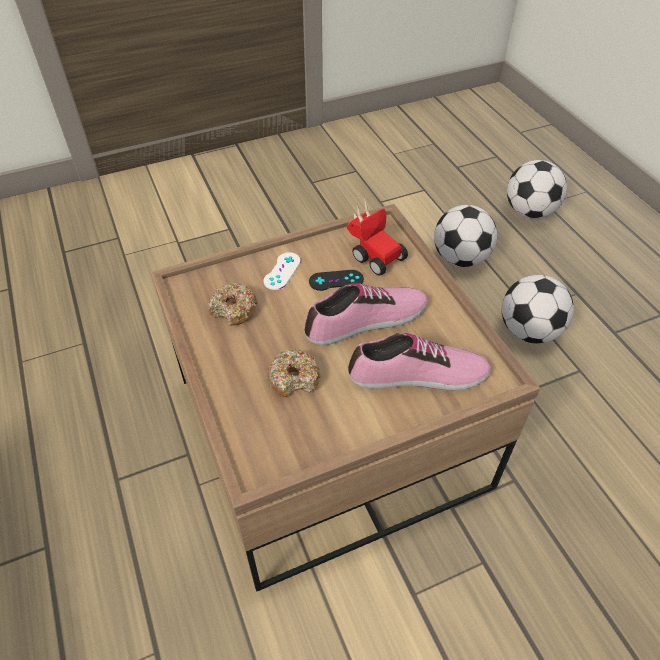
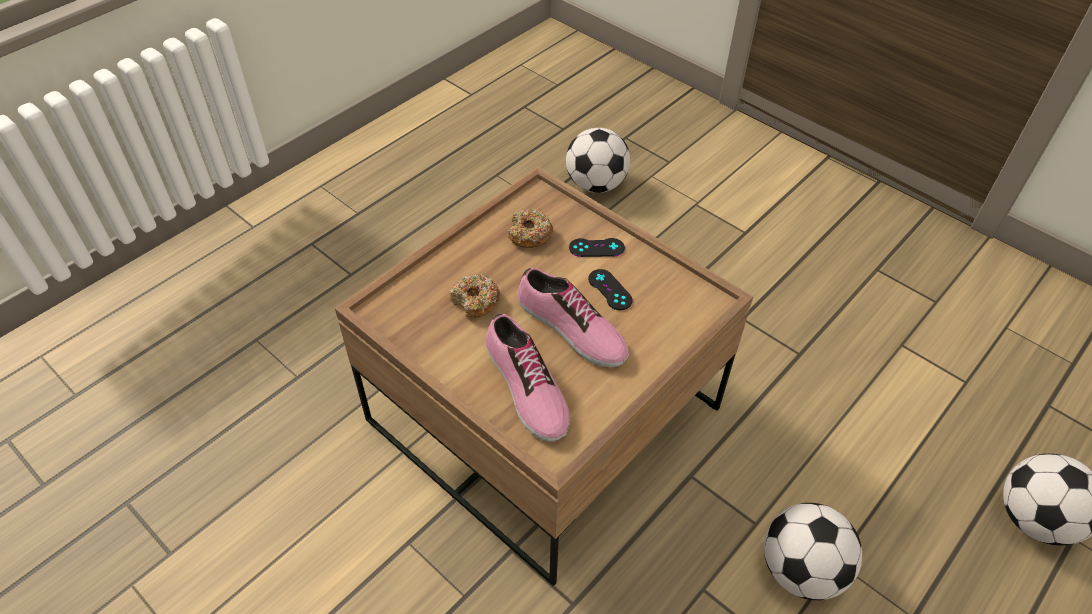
camera: 65 degrees right, 0 degrees up
white game controller [263,252,301,290] -> black game controller [569,238,625,257]
toy car [347,198,408,275] -> none
football [434,205,497,267] -> football moved to [566,128,630,193]

